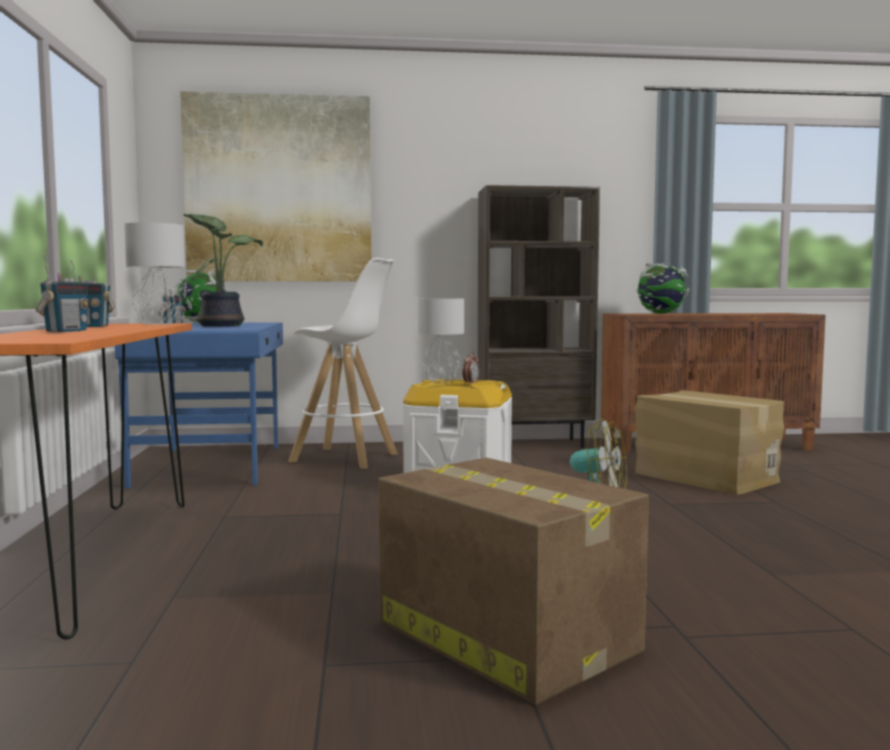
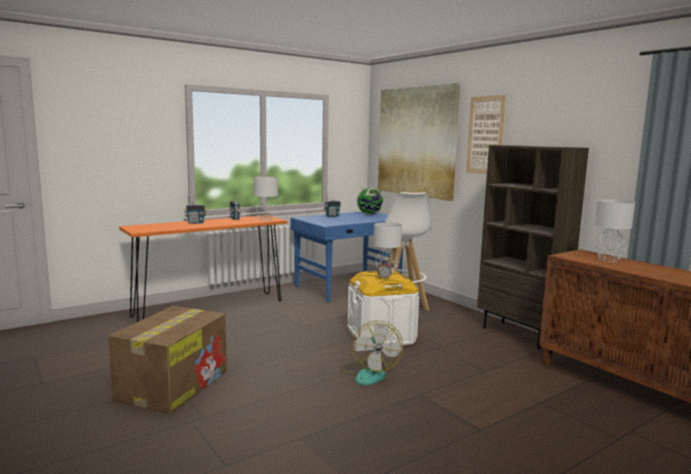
camera: 60 degrees right, 5 degrees up
potted plant [184,214,263,327] -> none
cardboard box [635,390,784,495] -> none
globe [636,263,689,314] -> grey table lamp [595,199,635,262]
none -> picture [466,95,507,174]

